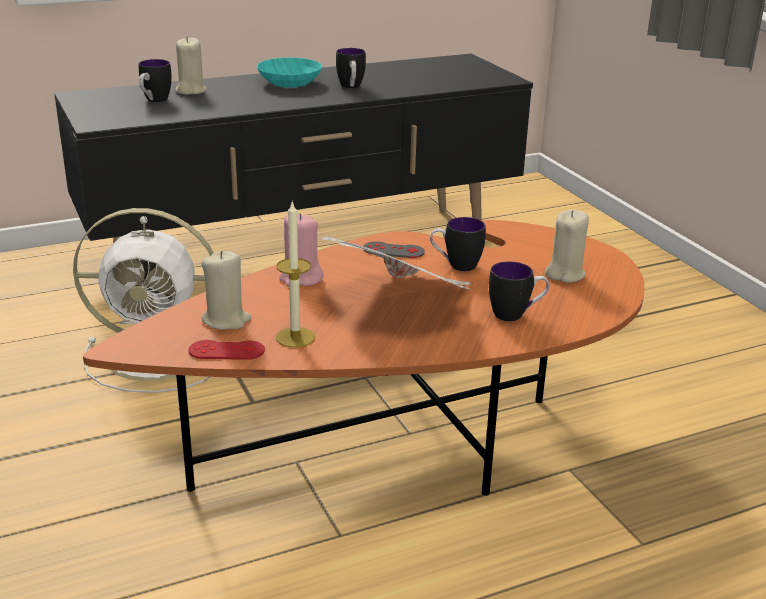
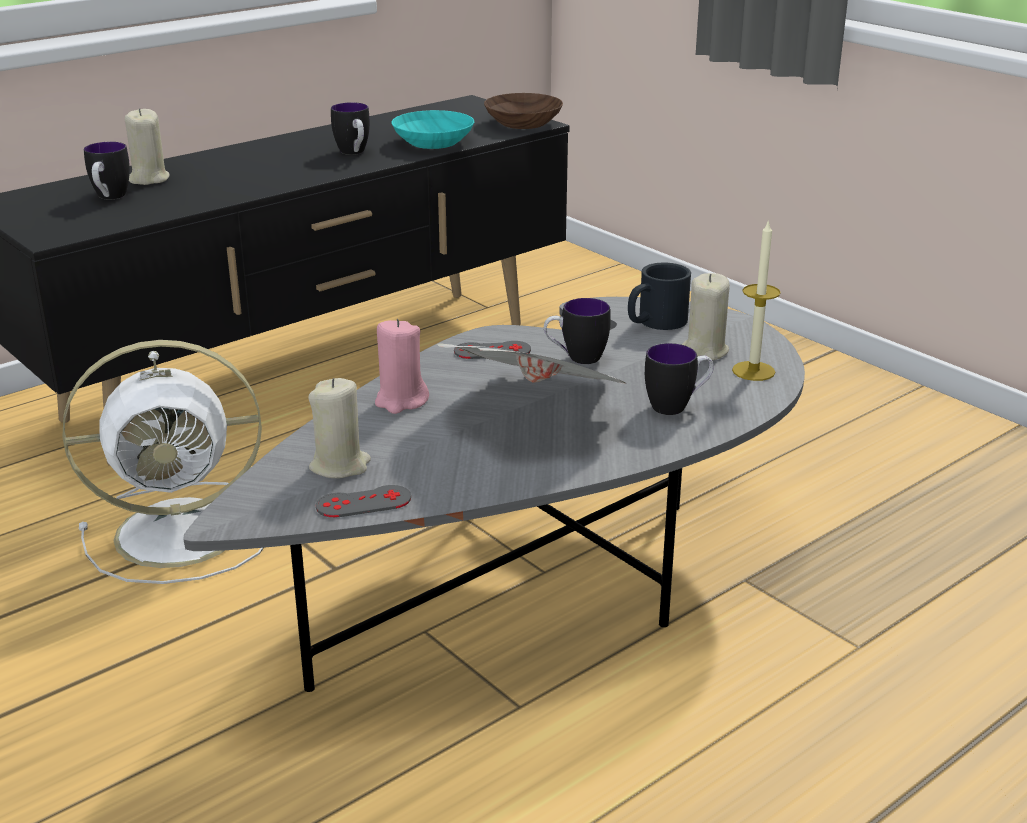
camera: 15 degrees left, 0 degrees up
orange coffee table [83,220,644,495] -> grey coffee table [184,297,805,692]
red game controller [188,340,265,360] -> grey game controller [316,485,411,518]
turquoise bowl [257,58,322,88] -> turquoise bowl moved to [391,110,474,149]
candle [276,200,315,348] -> candle moved to [732,219,780,381]
none -> brown bowl [484,93,563,129]
none -> black mug [628,263,691,330]

